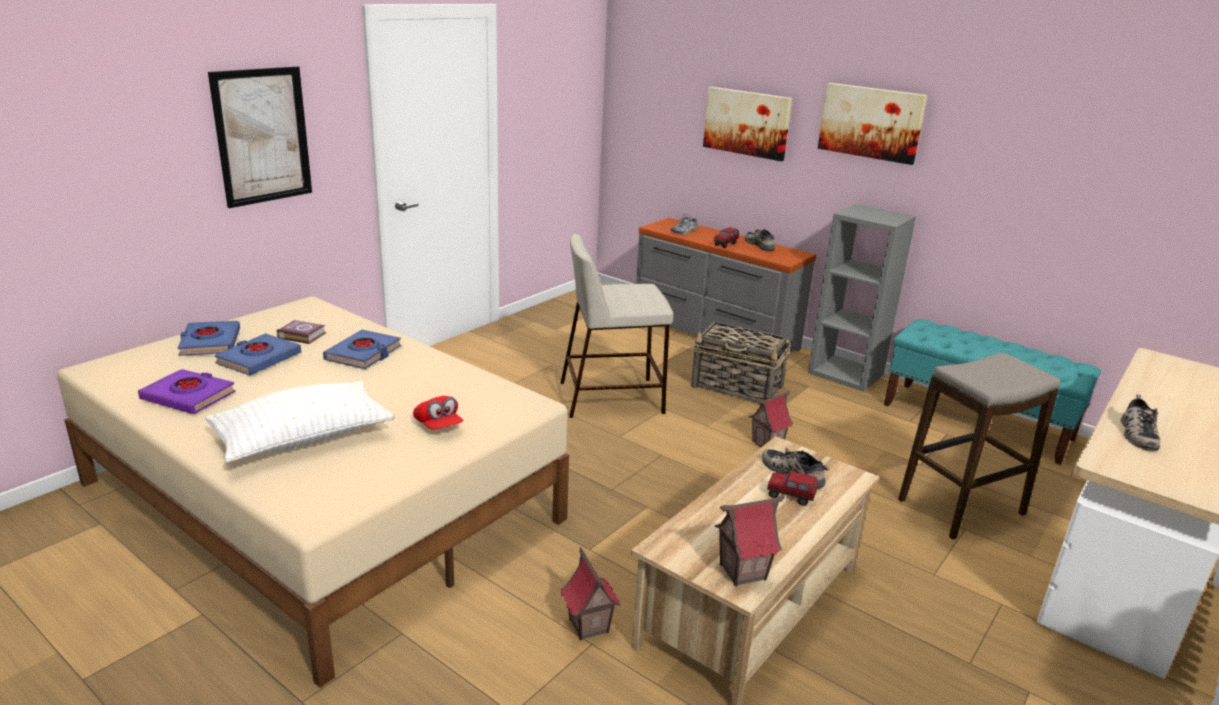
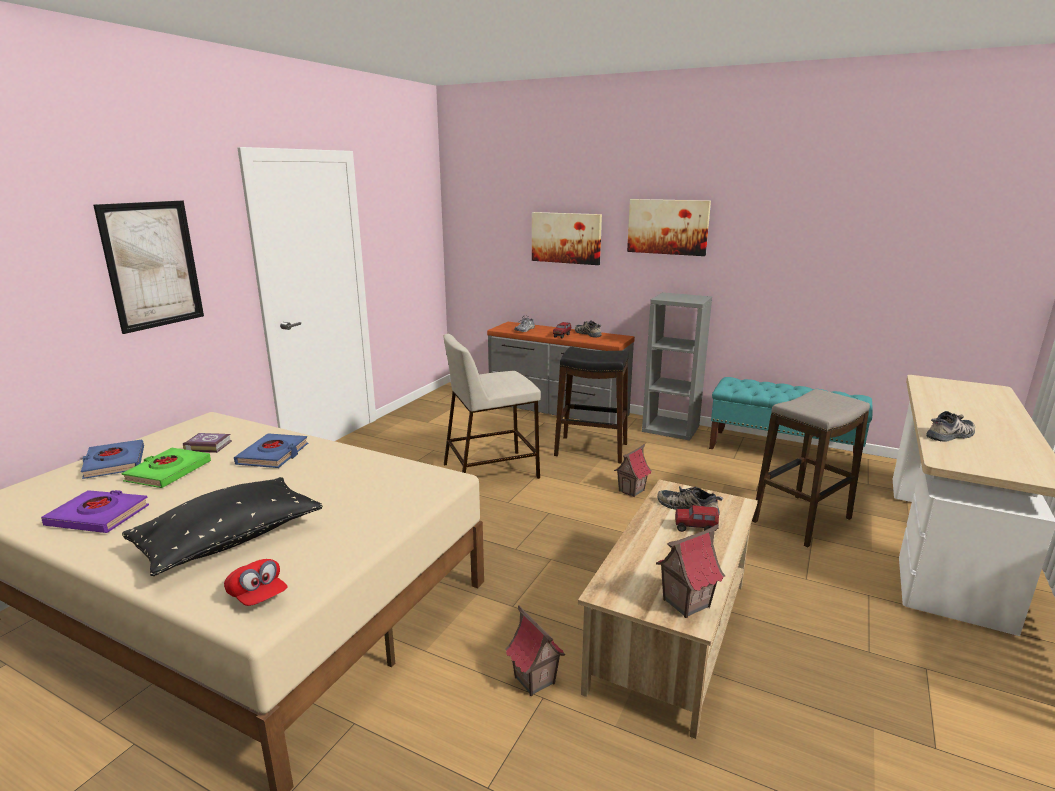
camera: 10 degrees left, 5 degrees down
white pillow [205,381,395,463] -> black pillow [122,477,323,576]
blue book [214,333,301,375] -> green book [121,448,211,488]
red cap [413,396,463,430] -> red cap moved to [224,559,288,606]
basket [691,321,791,402] -> black stool [554,347,628,463]
shoe [1121,394,1160,451] -> shoe turned 120 degrees counterclockwise [926,411,975,442]

